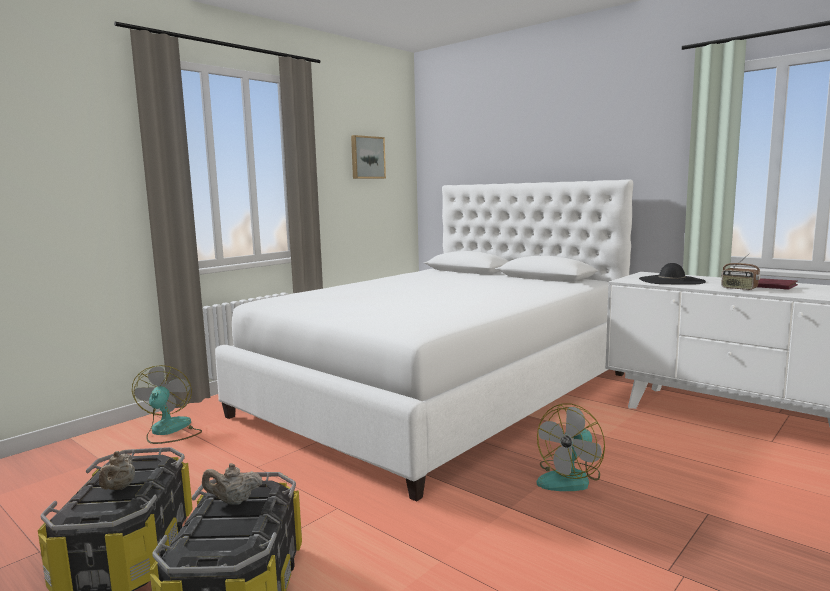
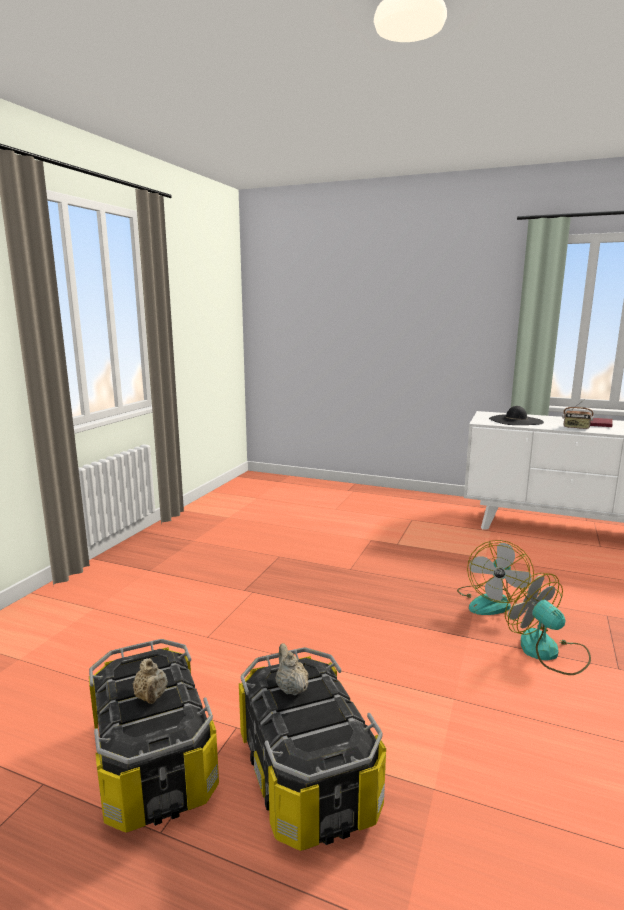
camera: 20 degrees left, 5 degrees up
fan [132,365,202,444] -> fan moved to [505,573,591,675]
beige teapot [202,463,262,505] -> beige teapot turned 90 degrees clockwise [275,643,308,695]
white bed [215,179,633,502] -> none
picture [351,135,386,179] -> none

